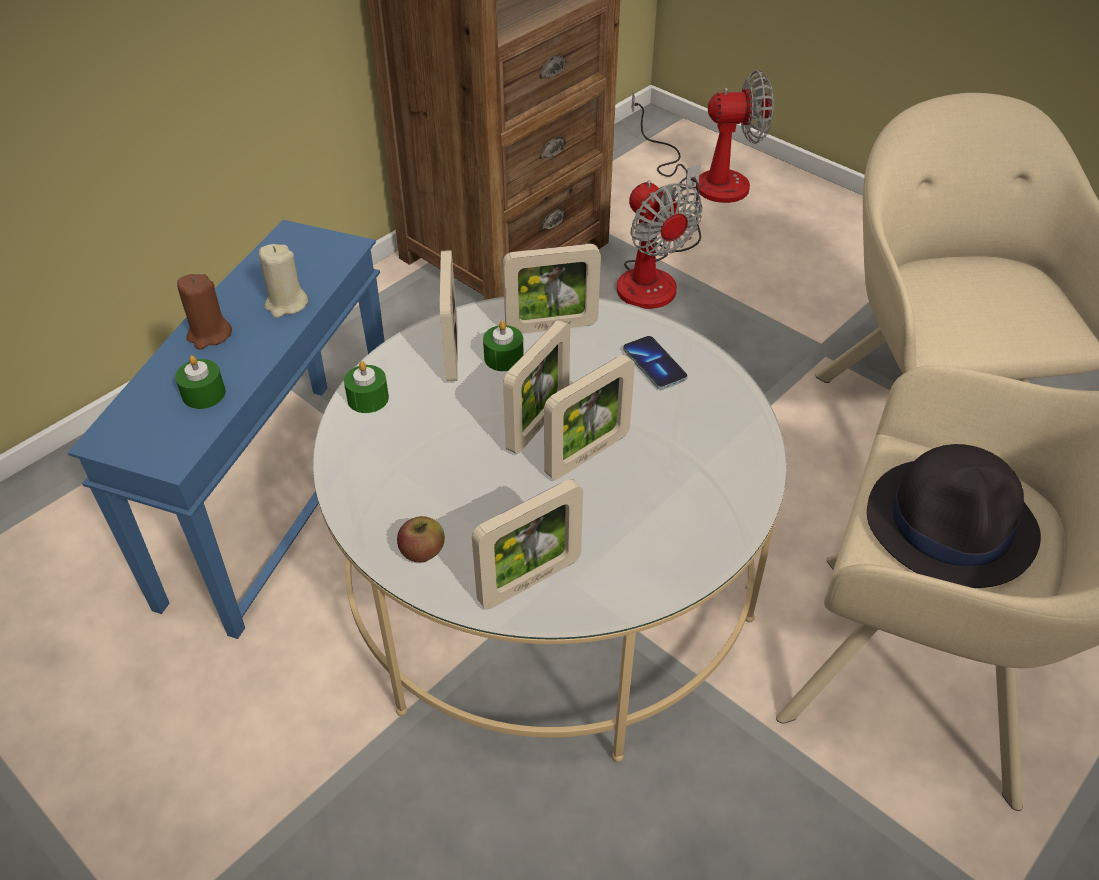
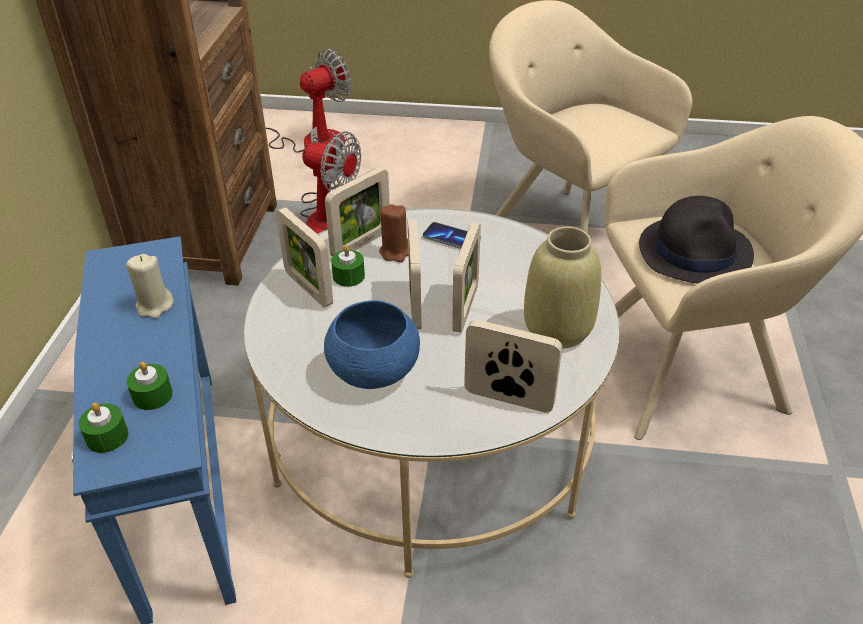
camera: 35 degrees left, 5 degrees down
brown candle [177,274,232,349] -> brown candle moved to [379,204,408,262]
green candle [344,361,389,413] -> green candle moved to [79,403,128,453]
apple [397,516,445,563] -> none
picture frame [472,479,583,609] -> picture frame turned 90 degrees counterclockwise [464,320,562,413]
none -> blue bowl [324,300,420,389]
none -> beige vase [524,227,601,349]

